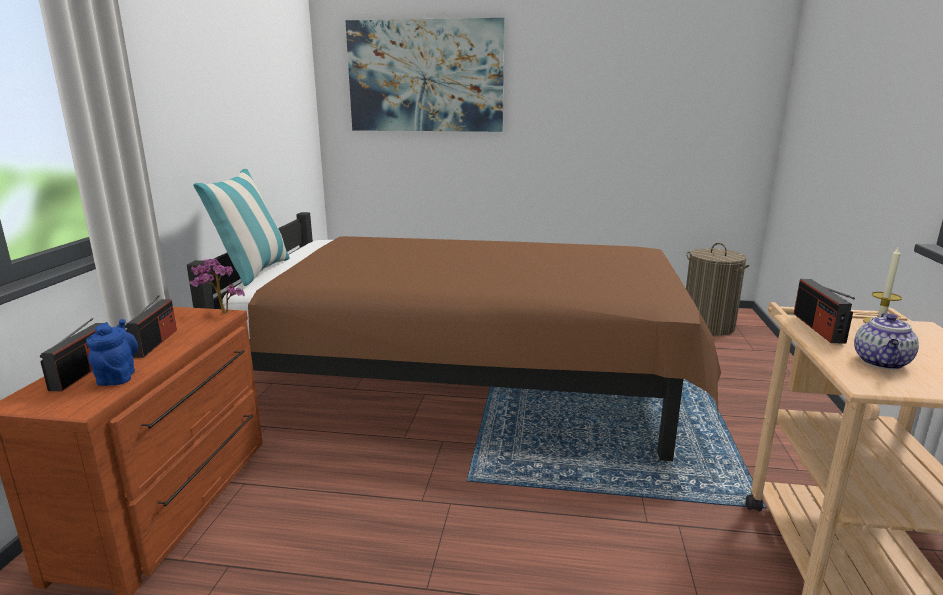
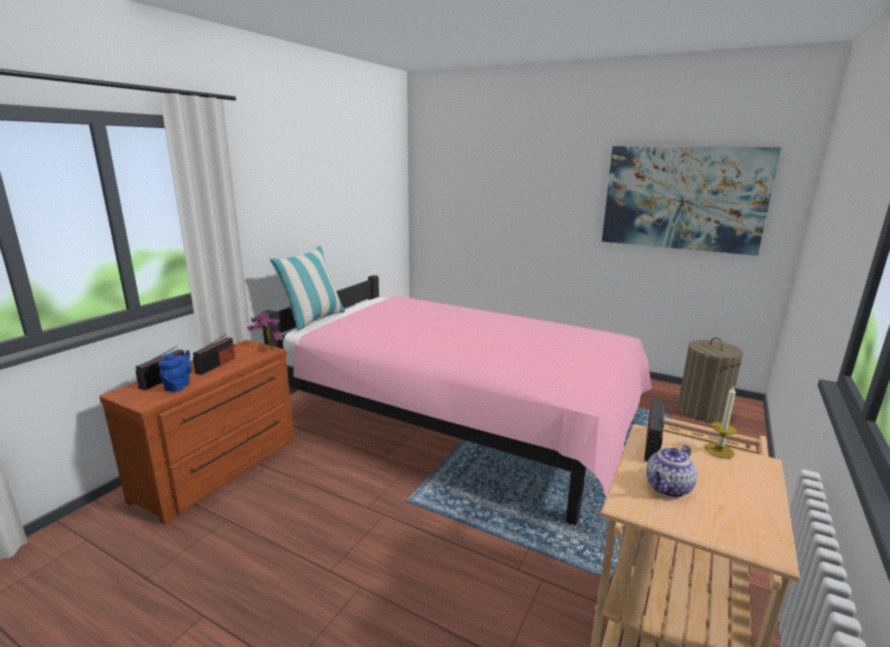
camera: 20 degrees right, 0 degrees up
brown bed [187,212,721,461] -> pink bed [261,275,652,526]
picture [345,18,505,132] -> picture moved to [602,146,781,256]

